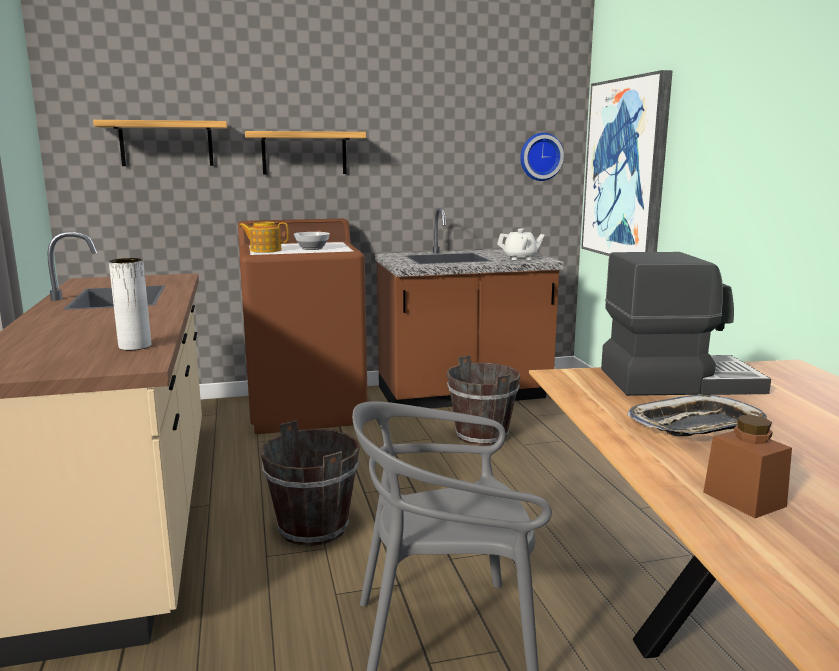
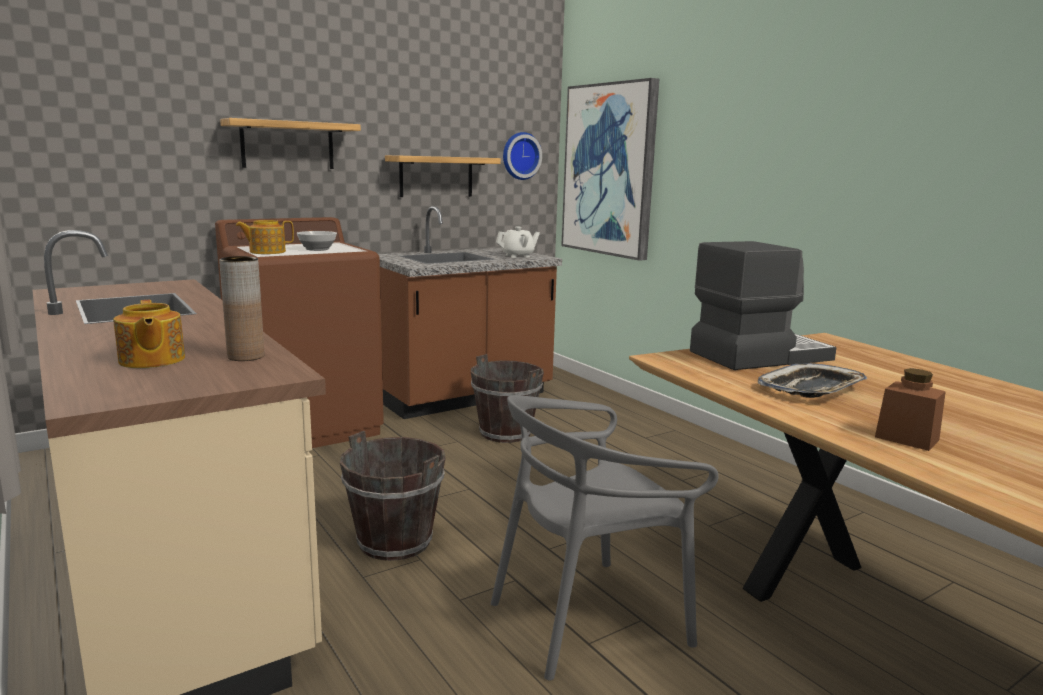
camera: 20 degrees left, 0 degrees up
shelf [93,120,227,166] -> shelf moved to [385,155,501,197]
white vase [109,258,151,350] -> brown vase [219,256,264,361]
none -> teapot [113,300,185,368]

